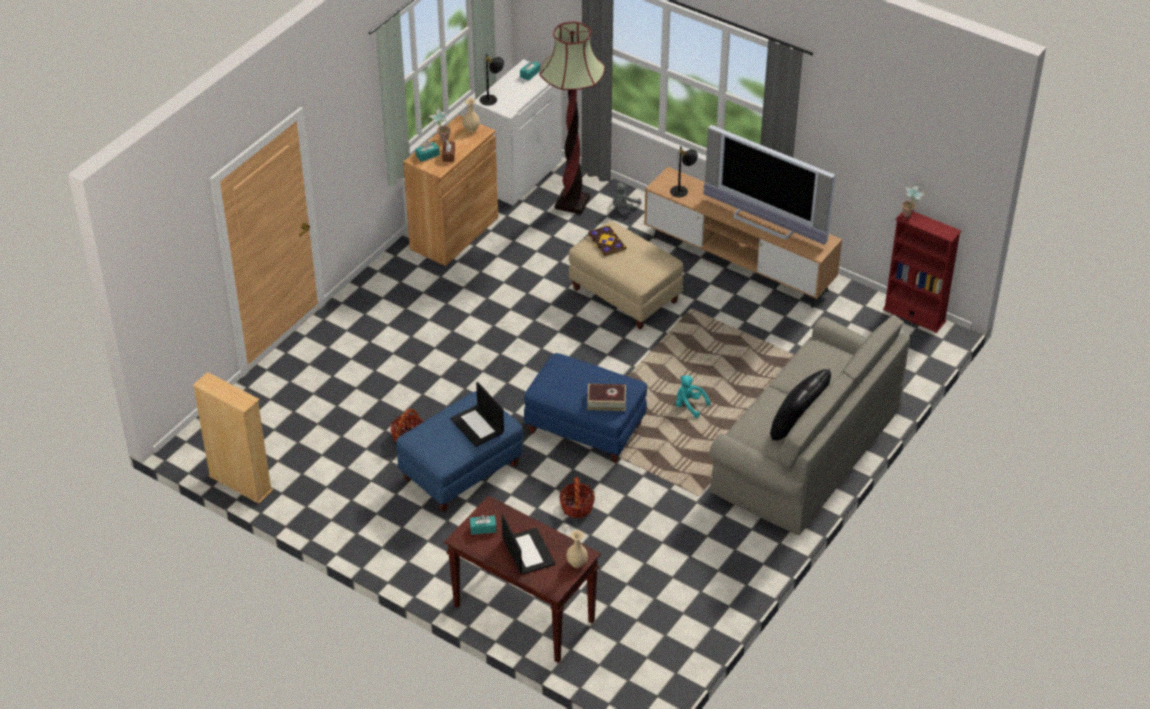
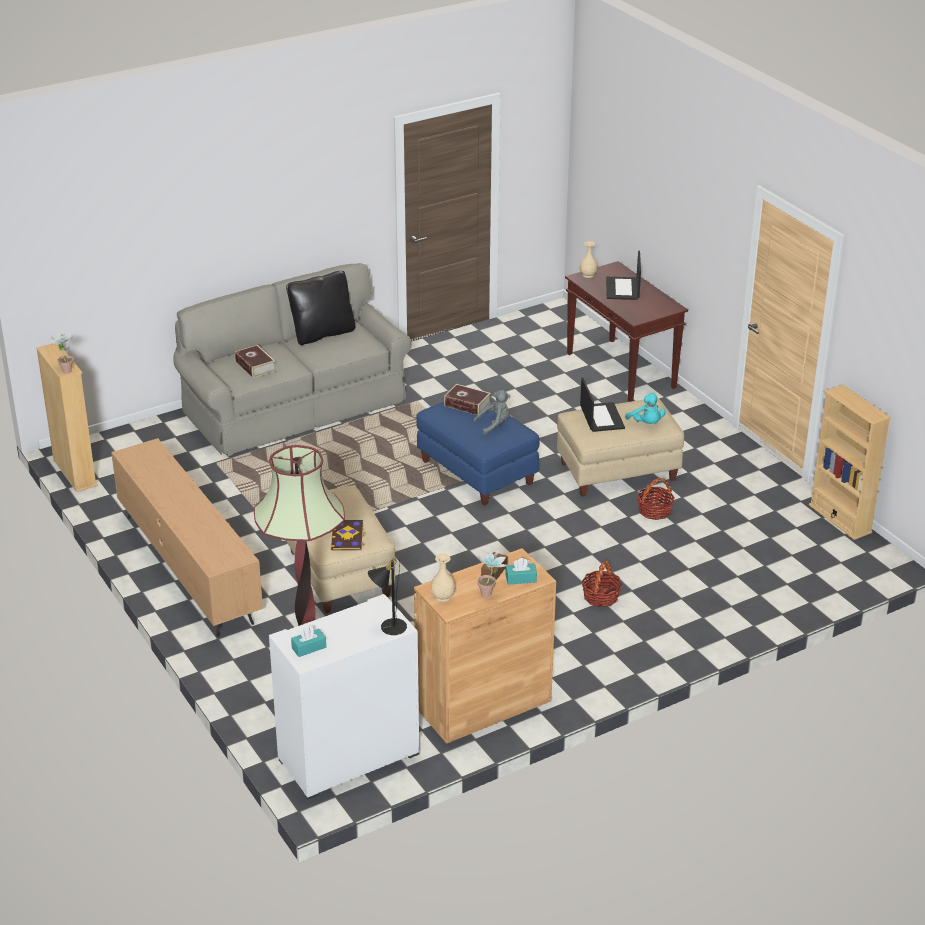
camera: 155 degrees left, 10 degrees down
blue ottoman [396,391,523,513] -> beige ottoman [557,398,684,497]
turquoise tissue box [470,515,496,535] -> none
basket [559,477,595,518] -> basket moved to [582,561,622,607]
grey plush toy [613,183,641,210] -> grey plush toy moved to [473,390,511,435]
black table lamp [670,146,698,197] -> none
turquoise plush toy [675,375,711,418] -> turquoise plush toy moved to [626,393,665,424]
television [703,125,835,245] -> none
red bookcase [883,211,961,333] -> beige bookcase [36,344,98,492]
none -> book [235,345,276,378]

